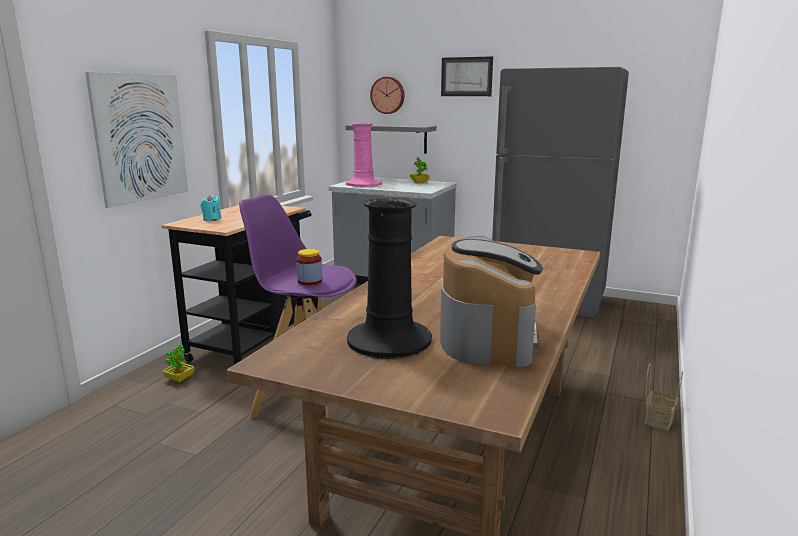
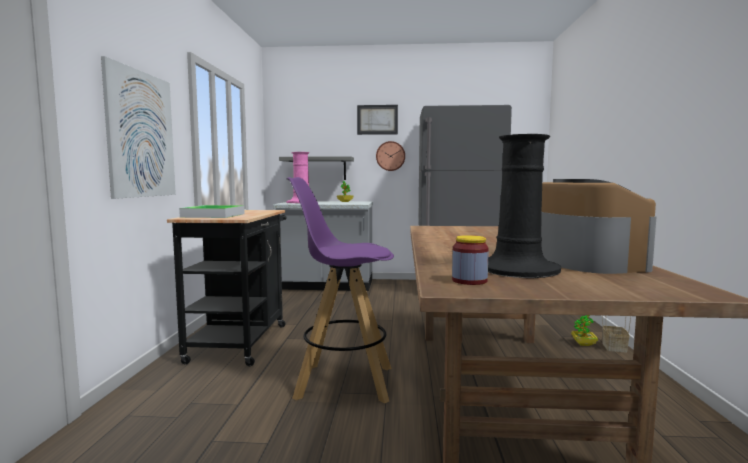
camera: 20 degrees left, 10 degrees down
potted plant [162,344,195,382] -> potted plant moved to [571,315,598,346]
turquoise candle [201,195,221,221] -> tray [179,205,245,218]
jar [296,249,322,285] -> jar moved to [452,235,489,285]
wall clock [370,77,405,114] -> wall clock moved to [376,141,405,171]

